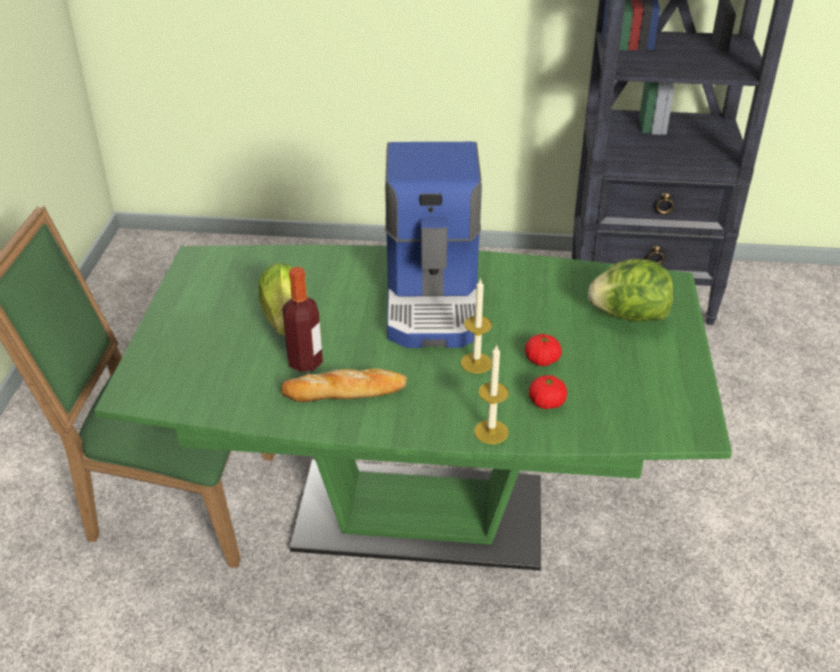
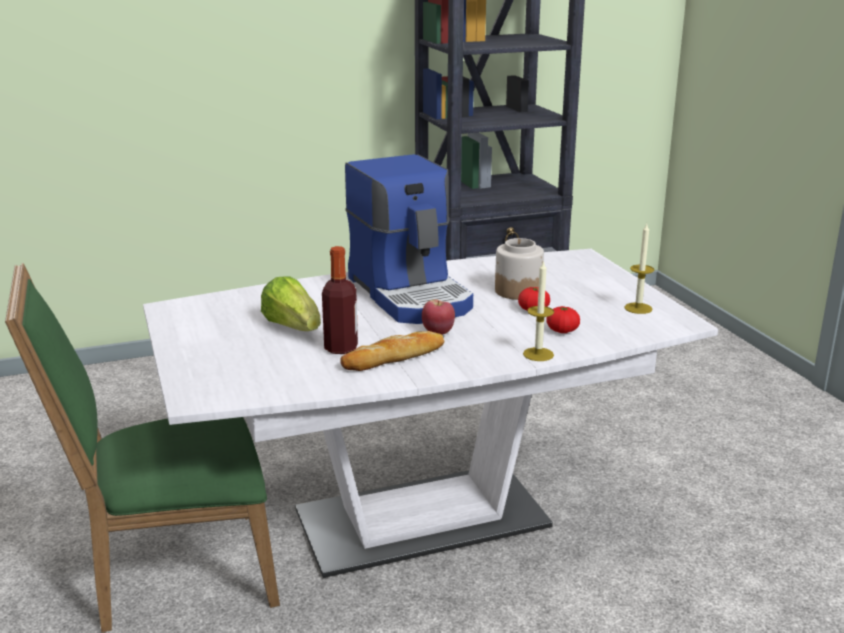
camera: 25 degrees left, 15 degrees down
green dining table [94,244,732,570] -> white dining table [143,249,718,578]
candle [461,278,492,374] -> candle moved to [624,224,655,314]
lettuce [588,259,673,321] -> none
none -> apple [422,299,455,335]
none -> jar [495,238,544,300]

